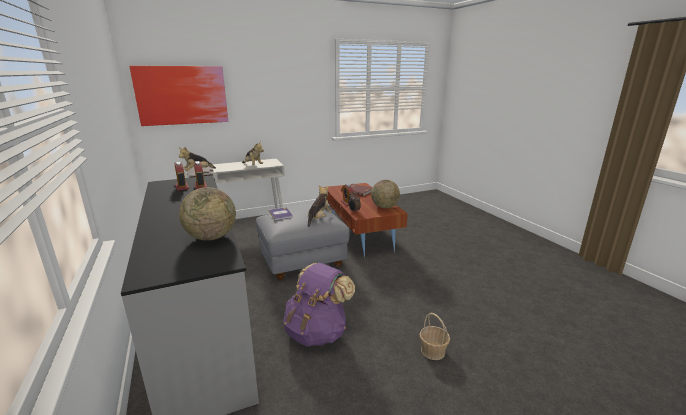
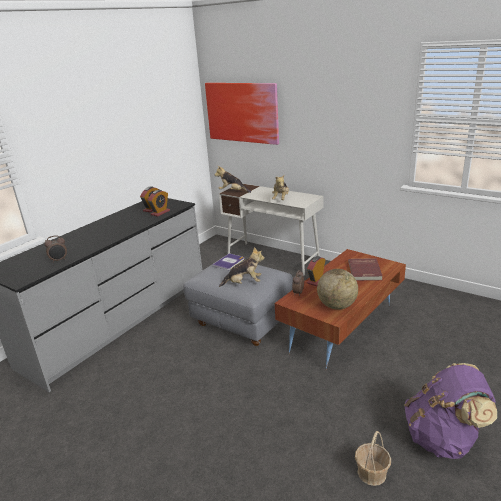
camera: 60 degrees right, 5 degrees up
globe [179,187,236,241] -> alarm clock [45,235,67,262]
purple backpack [283,263,355,347] -> purple backpack moved to [404,363,497,459]
basket [419,313,450,360] -> basket moved to [355,431,391,486]

